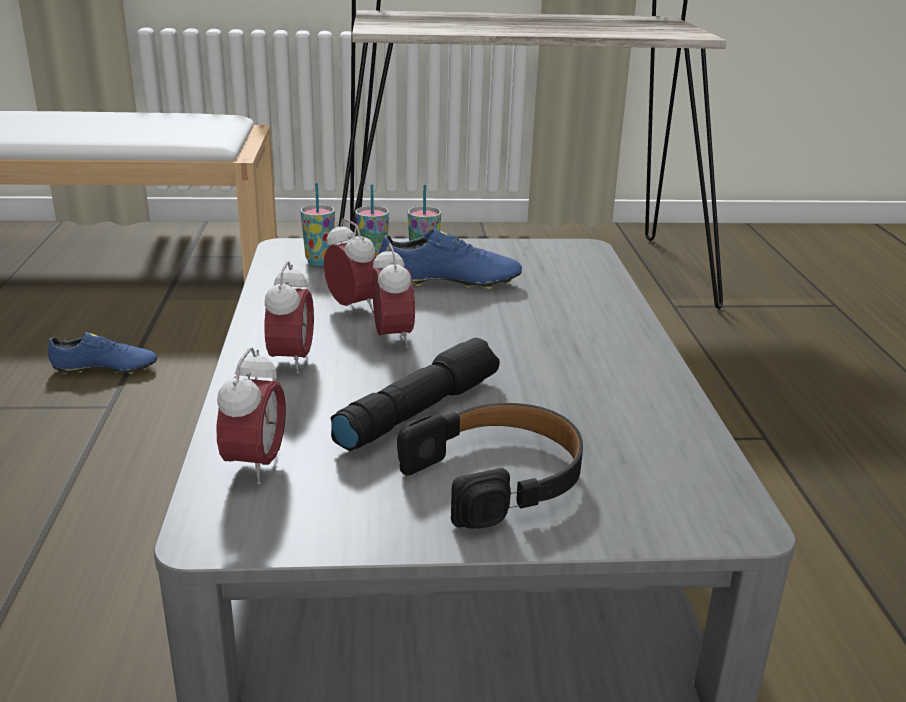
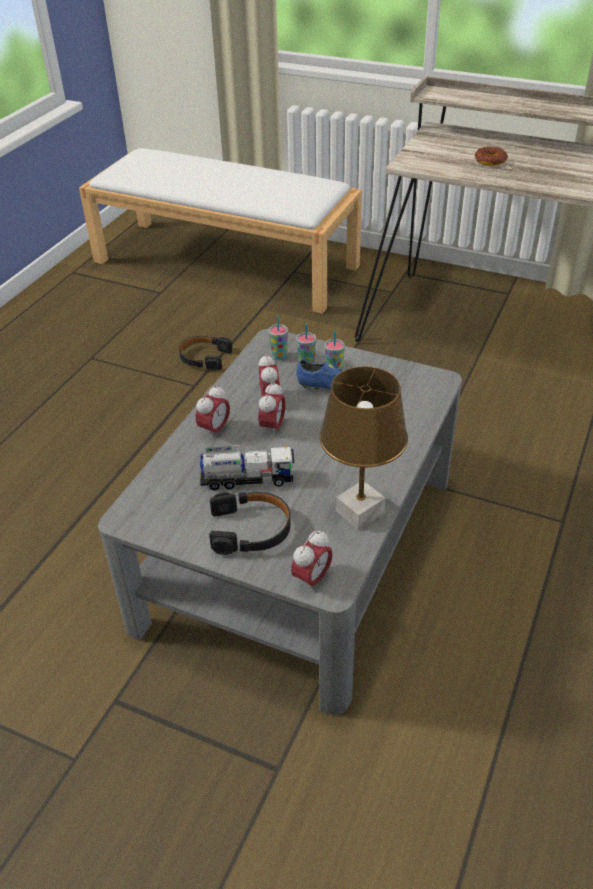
camera: 30 degrees right, 15 degrees up
blue shoe [48,332,157,374] -> black headphones [179,336,232,371]
alarm clock [217,347,286,485] -> alarm clock moved to [291,530,333,593]
black flashlight [331,338,500,451] -> toy truck [200,445,295,490]
none -> brown table lamp [319,366,408,530]
none -> donut [475,147,508,166]

